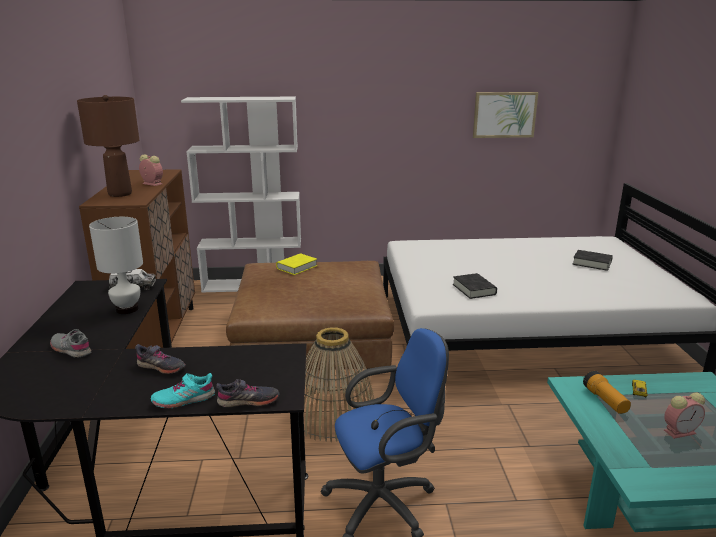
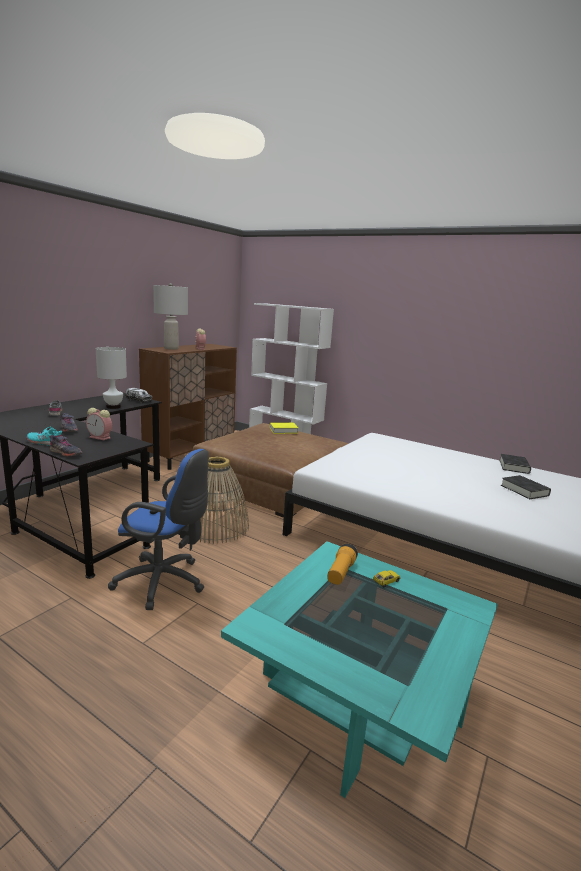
camera: 35 degrees right, 5 degrees down
brown table lamp [77,95,139,197] -> grey table lamp [153,283,188,350]
black book [453,273,497,299] -> black book moved to [499,454,531,474]
picture [473,92,538,138] -> none
alarm clock [664,393,705,439] -> alarm clock moved to [86,408,112,440]

